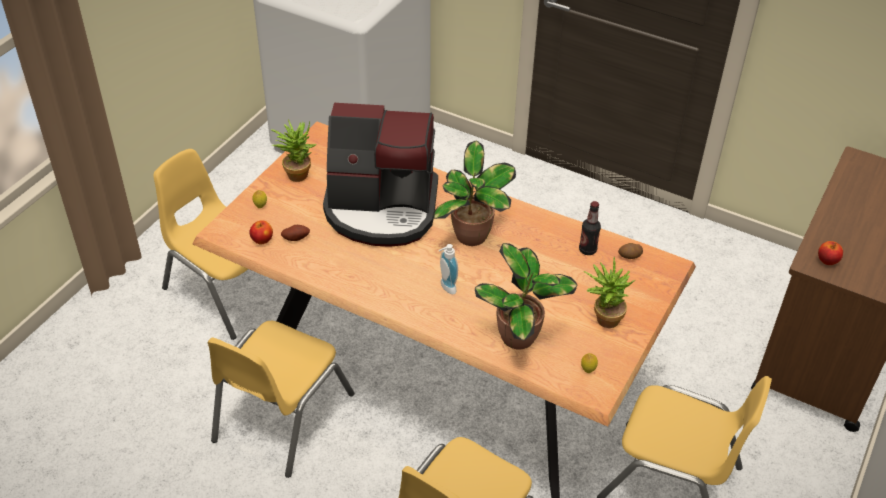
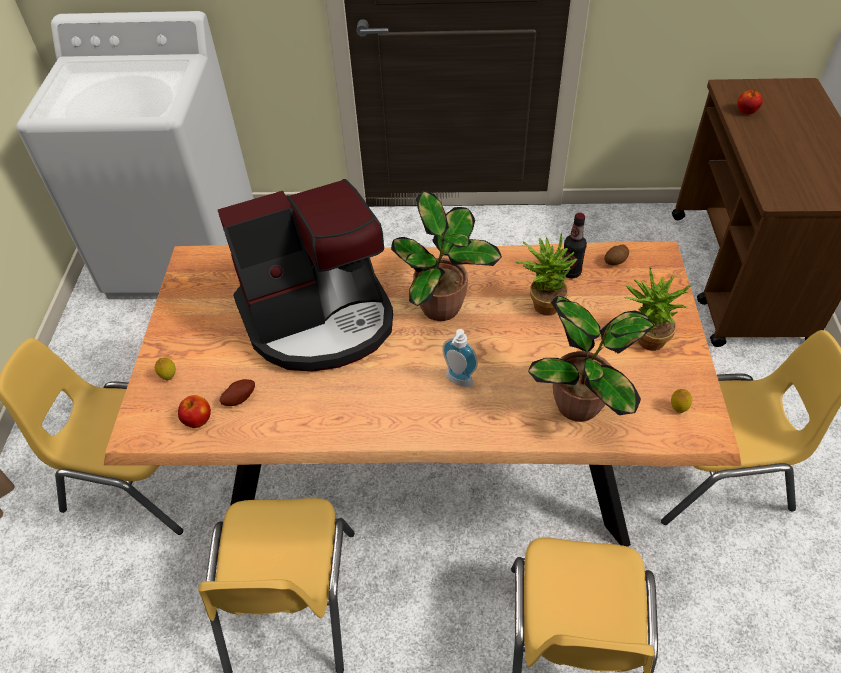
camera: 25 degrees left, 5 degrees up
potted plant [271,119,316,182] -> potted plant moved to [516,232,577,316]
apple [818,241,843,265] -> apple moved to [738,90,763,115]

